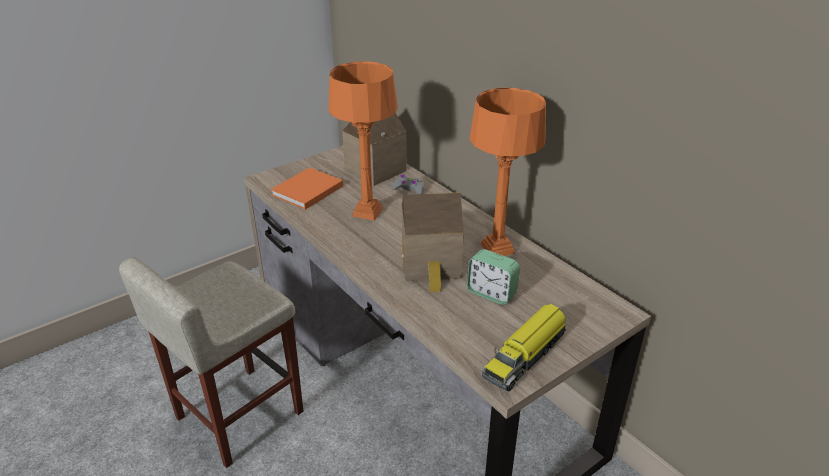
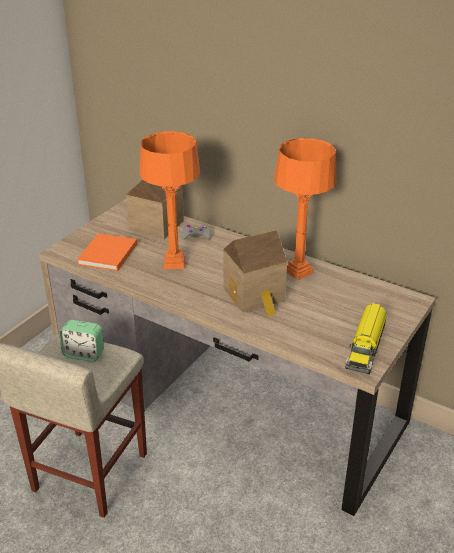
camera: 20 degrees left, 0 degrees up
alarm clock [467,249,520,305] -> alarm clock moved to [59,320,104,362]

